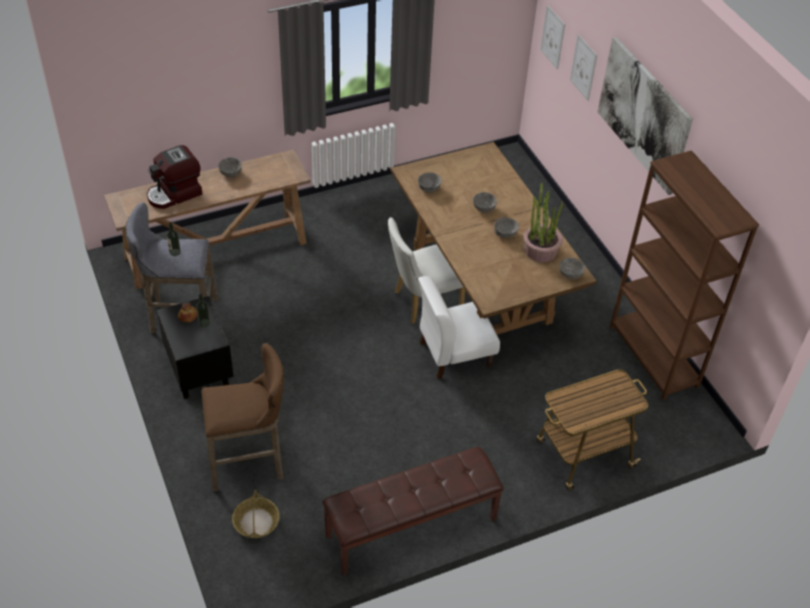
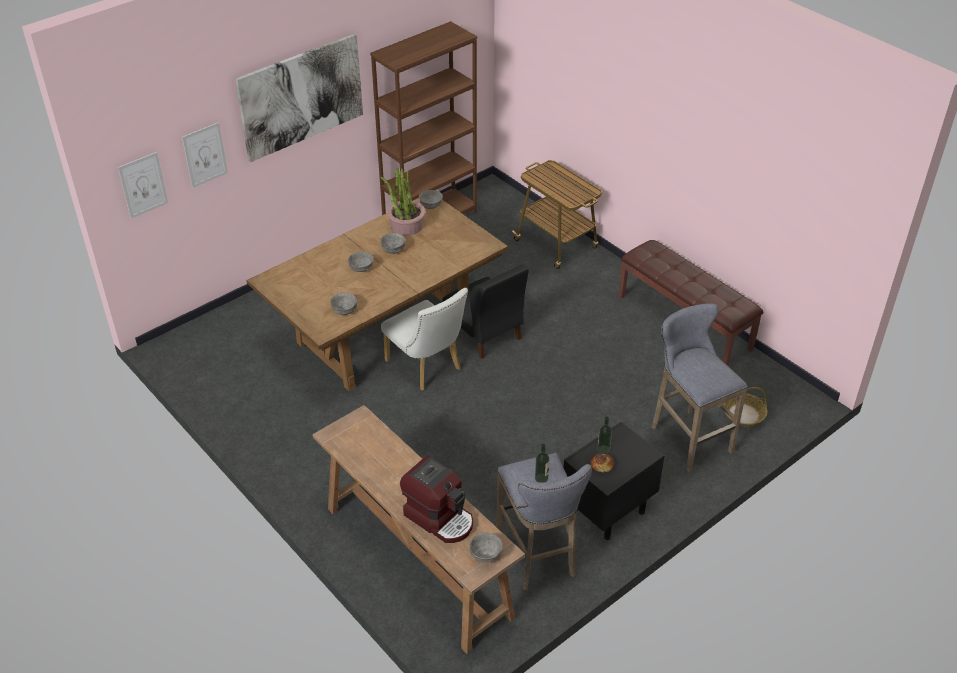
camera: 105 degrees left, 5 degrees down
brown stool [201,343,284,492] -> grey stool [651,303,747,473]
grey bowl [218,157,242,177] -> grey bowl moved to [469,532,503,563]
white chair [418,276,500,379] -> black chair [442,264,529,359]

